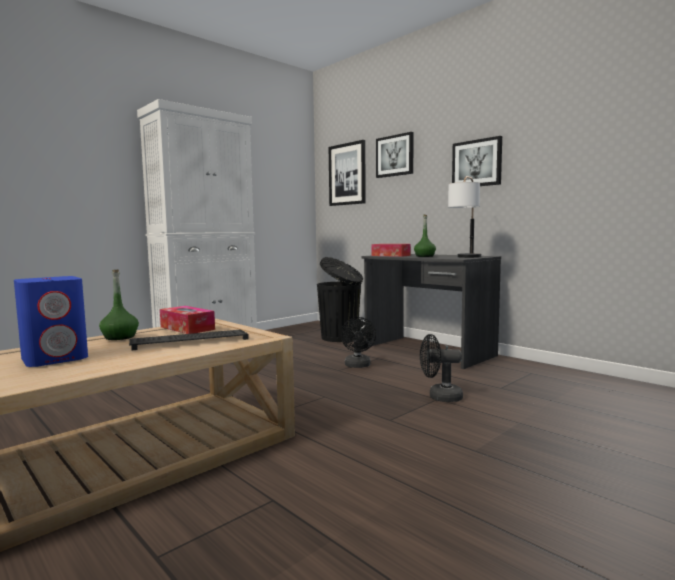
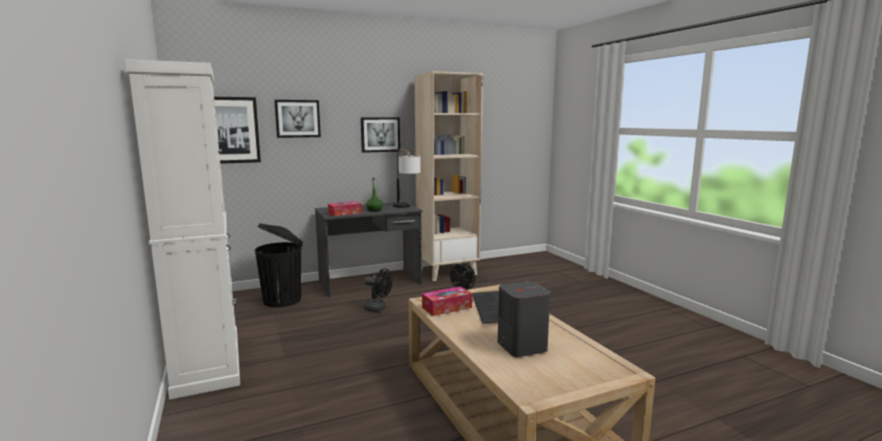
camera: 70 degrees left, 5 degrees up
blue speaker [14,276,88,367] -> grey speaker [498,281,550,357]
green bottle [99,270,139,340] -> none
none -> beige bookcase [414,71,483,281]

